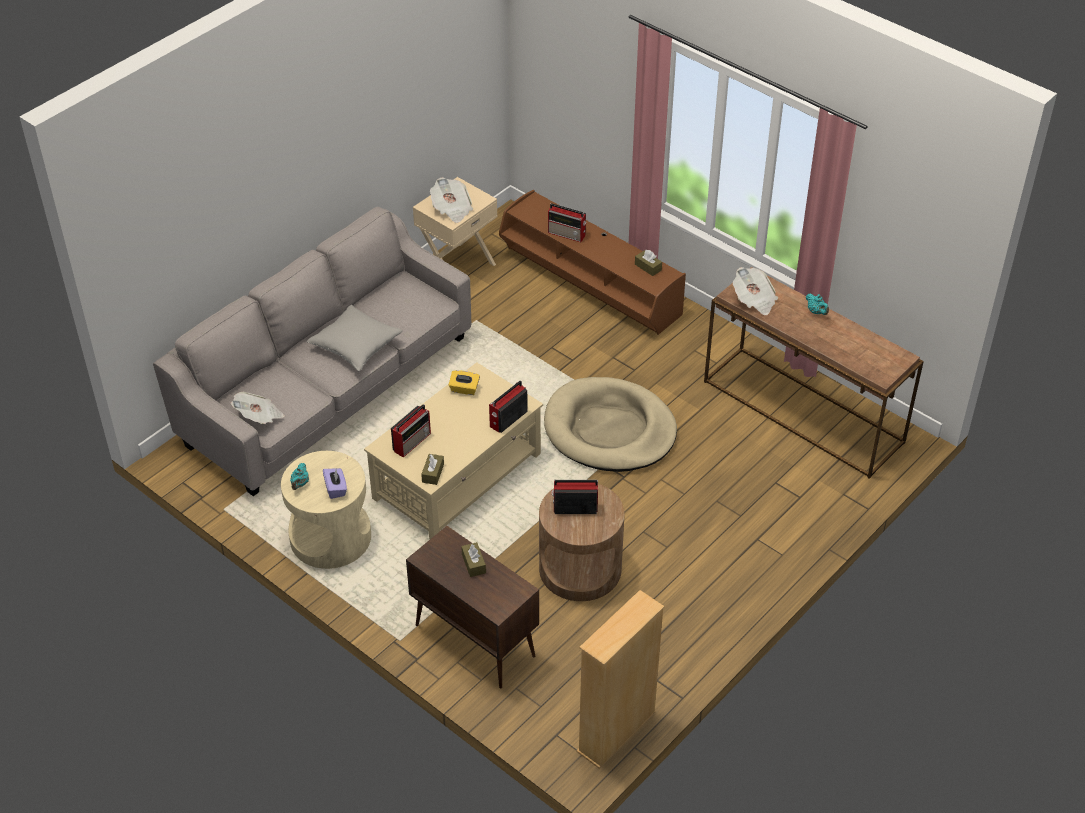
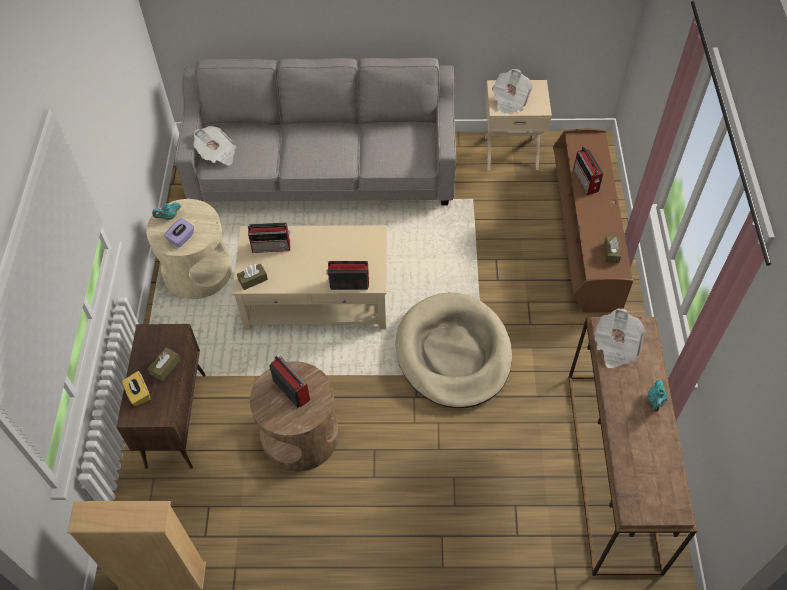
camera: 50 degrees right, 10 degrees up
grey pillow [307,305,403,371] -> none
yellow tissue box [449,370,480,395] -> yellow tissue box moved to [122,371,150,406]

